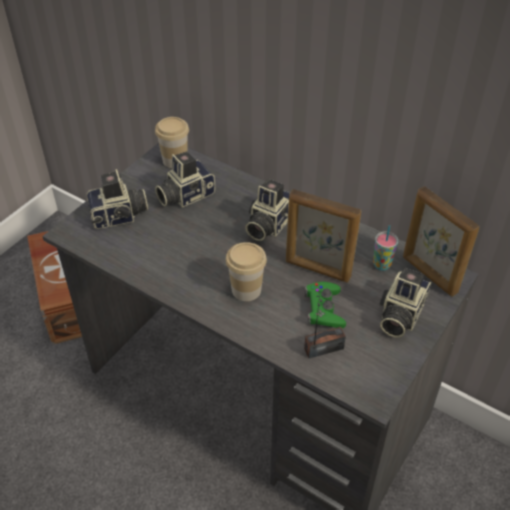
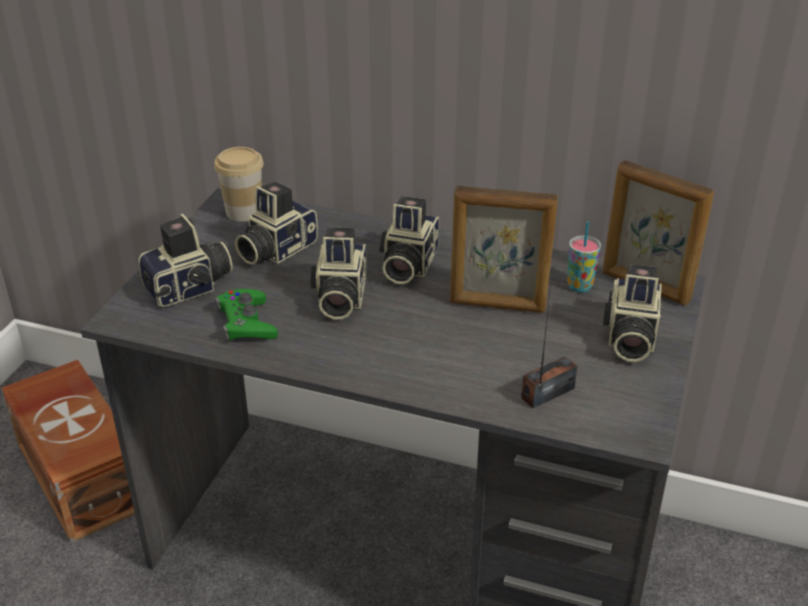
camera: 15 degrees left, 10 degrees down
cup [226,242,267,301] -> none
green game controller [305,282,346,328] -> green game controller moved to [215,289,278,341]
none -> camera [310,227,366,319]

